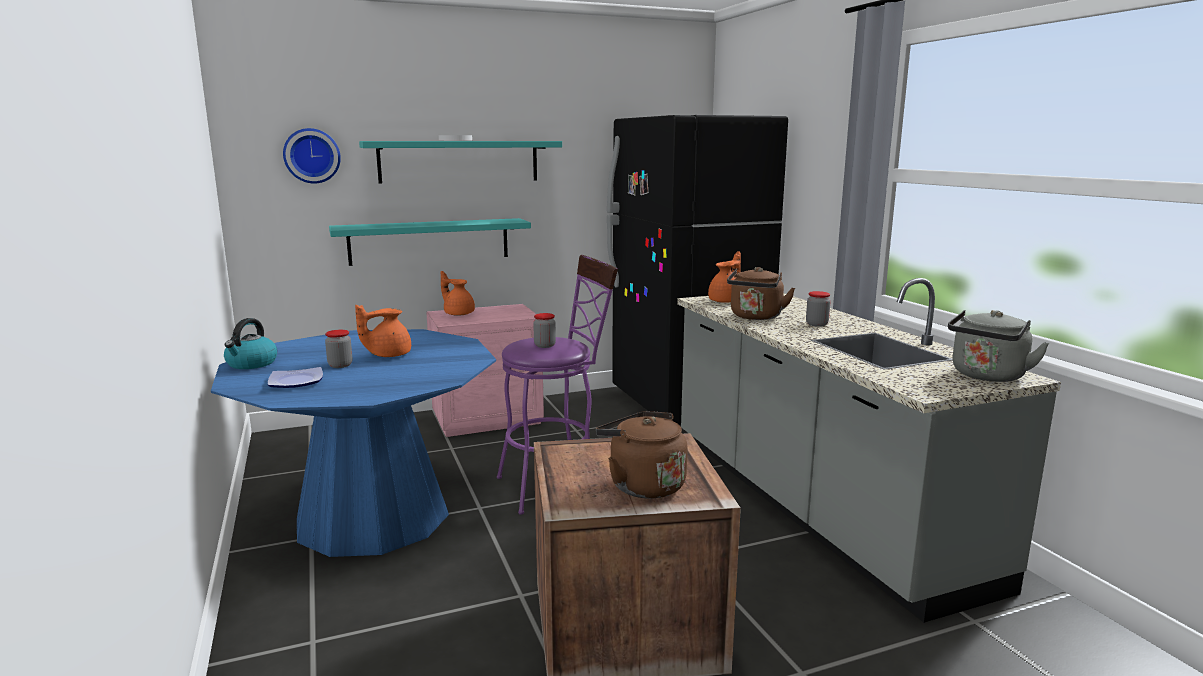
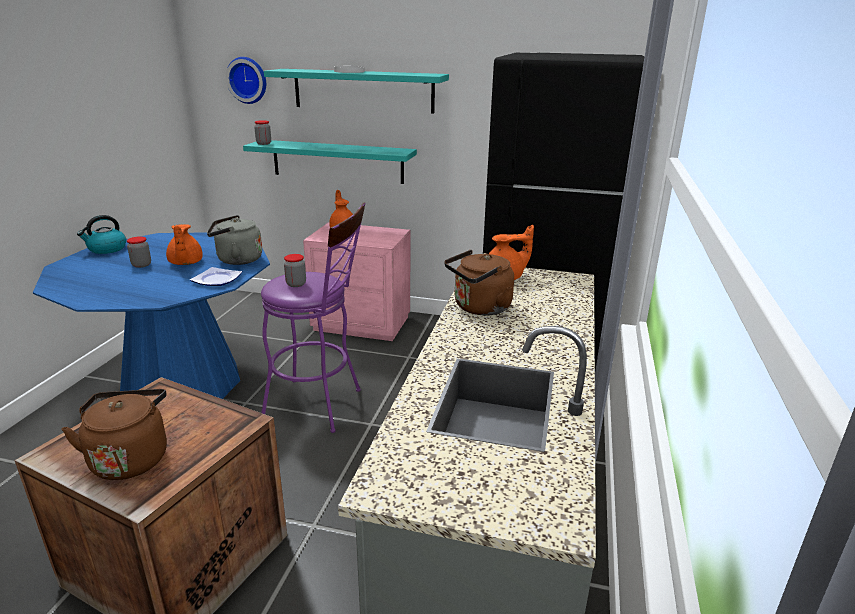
camera: 35 degrees right, 10 degrees up
plate [268,367,323,388] -> plate moved to [190,267,242,286]
orange teapot [355,305,411,357] -> orange teapot turned 105 degrees counterclockwise [166,224,203,265]
jar [806,291,831,327] -> jar moved to [254,120,271,145]
grey kettle [948,310,1049,382] -> grey kettle moved to [207,215,262,265]

